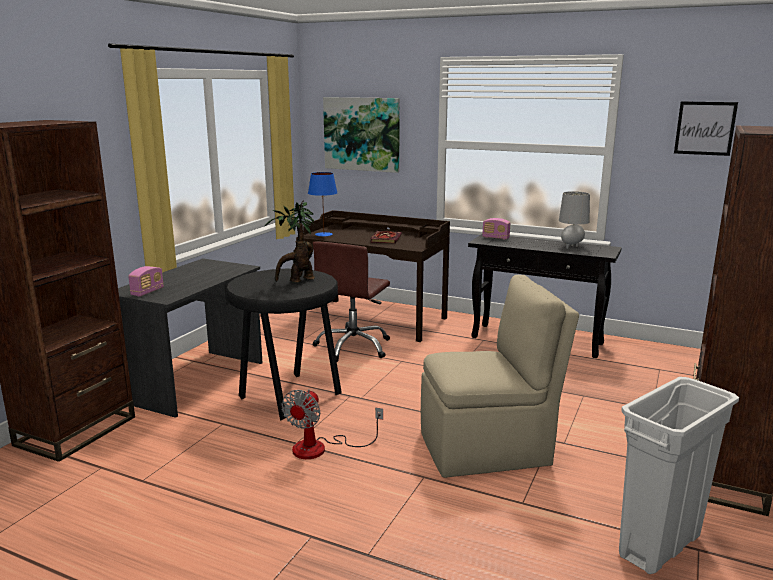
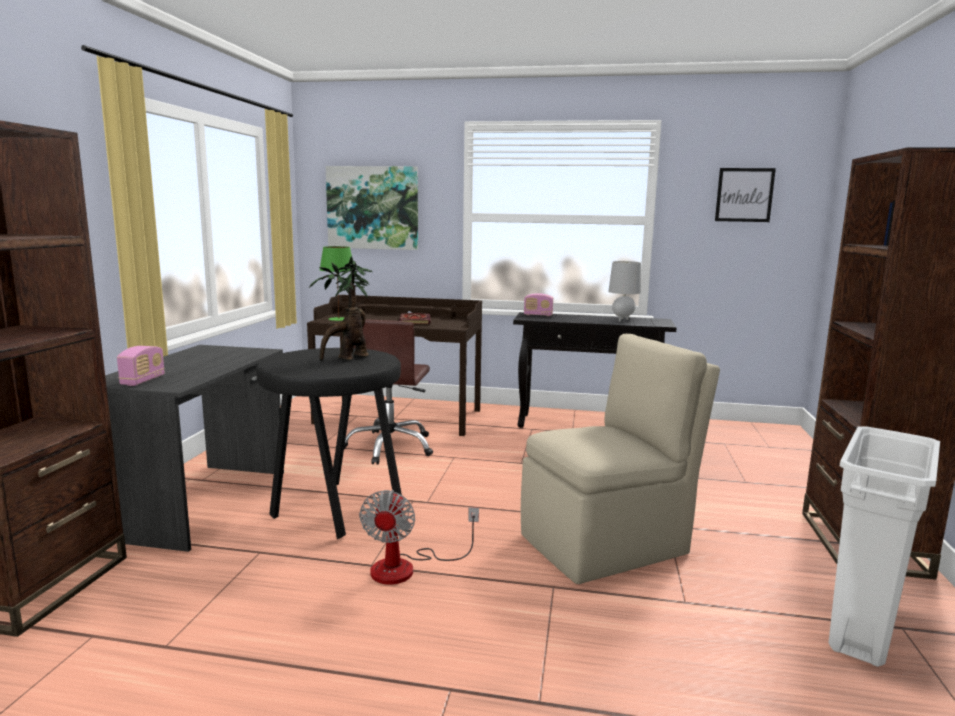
camera: 15 degrees left, 5 degrees down
blue table lamp [308,172,338,236] -> green table lamp [320,246,352,321]

